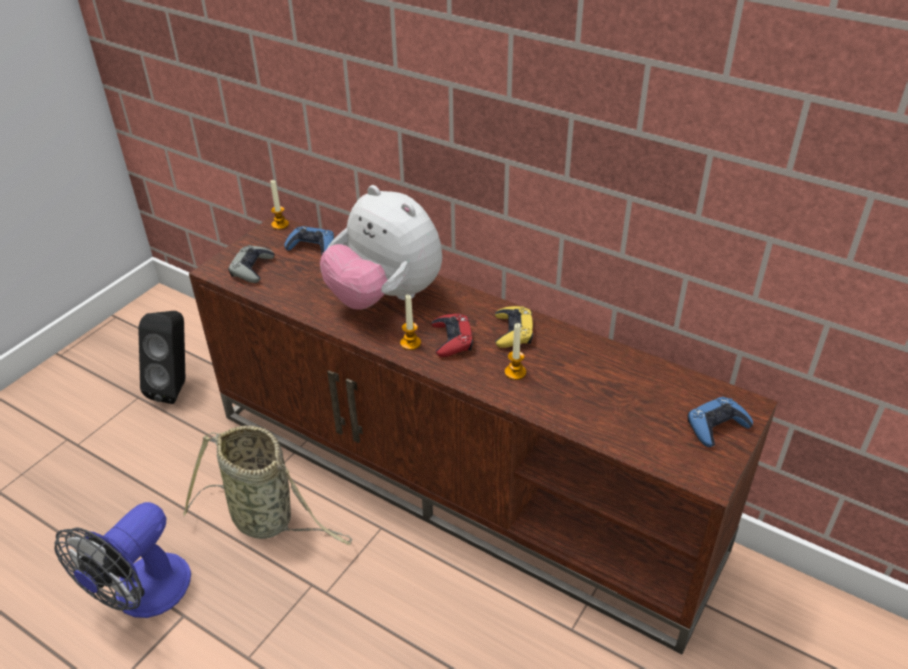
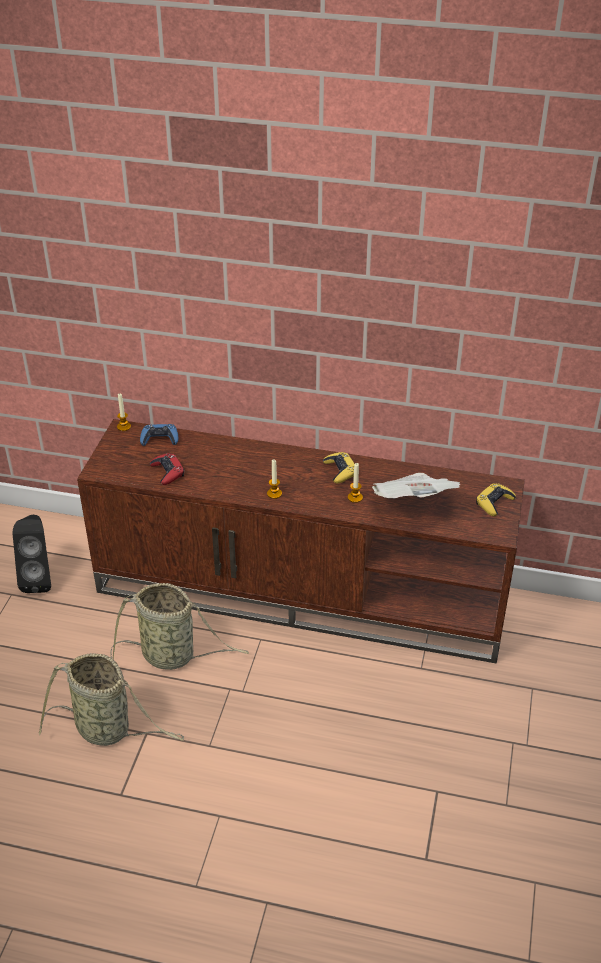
camera: 20 degrees left, 0 degrees up
fan [54,502,191,618] -> basket [39,653,184,746]
grey game controller [228,245,275,283] -> none
plush toy [320,185,442,310] -> none
red game controller [432,313,473,357] -> red game controller moved to [150,453,184,485]
blue game controller [688,397,753,447] -> yellow game controller [476,483,516,516]
none -> newspaper [372,473,461,498]

